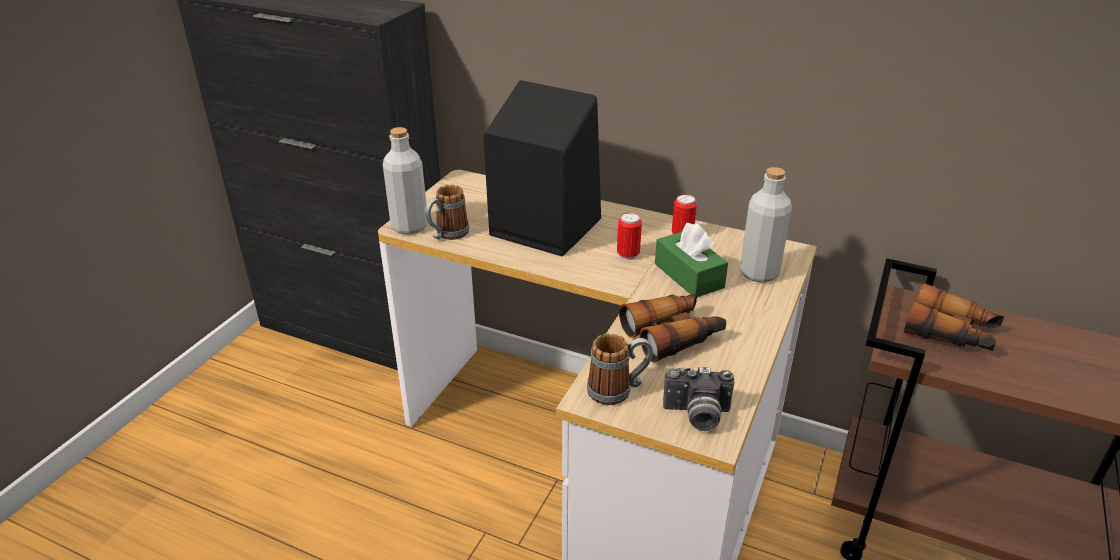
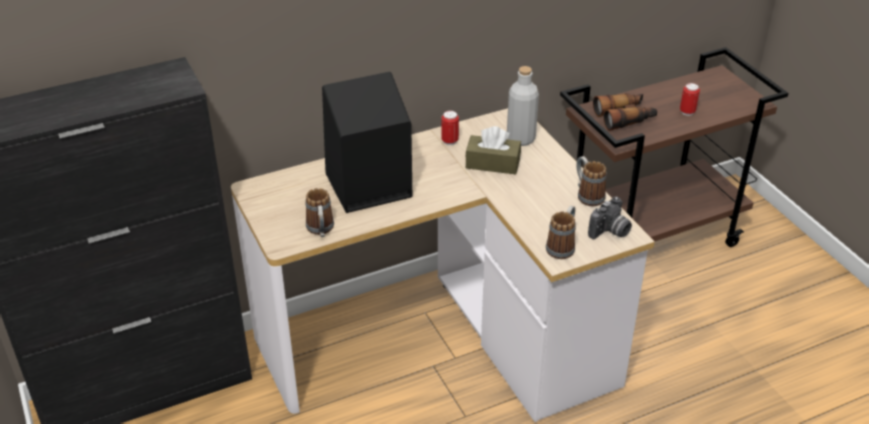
camera: 50 degrees left, 5 degrees up
grey bottle [383,127,428,235] -> none
can [617,213,642,260] -> can moved to [680,83,700,116]
binoculars [619,293,726,363] -> none
green tissue box [655,223,728,297] -> brown tissue box [466,126,521,174]
none -> mug [576,156,607,206]

